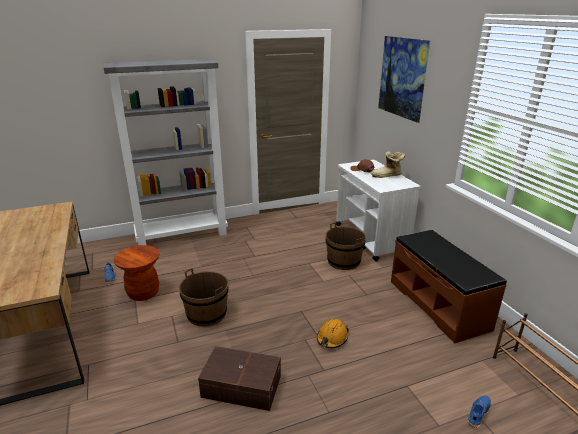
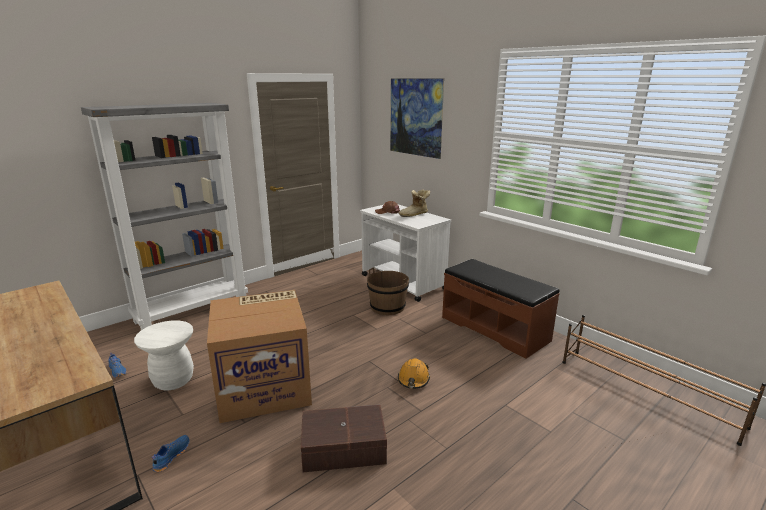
camera: 20 degrees left, 5 degrees down
brown stool [114,245,160,301] -> white stool [134,320,194,390]
brown bucket [179,268,229,327] -> cardboard box [207,290,312,423]
blue shoe [467,396,491,428] -> blue shoe moved to [151,435,190,472]

